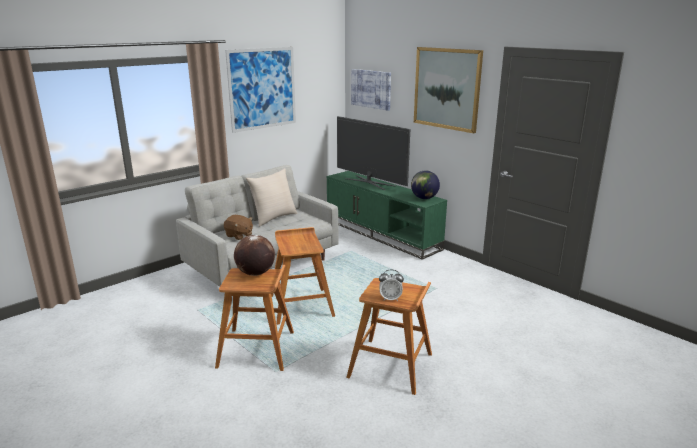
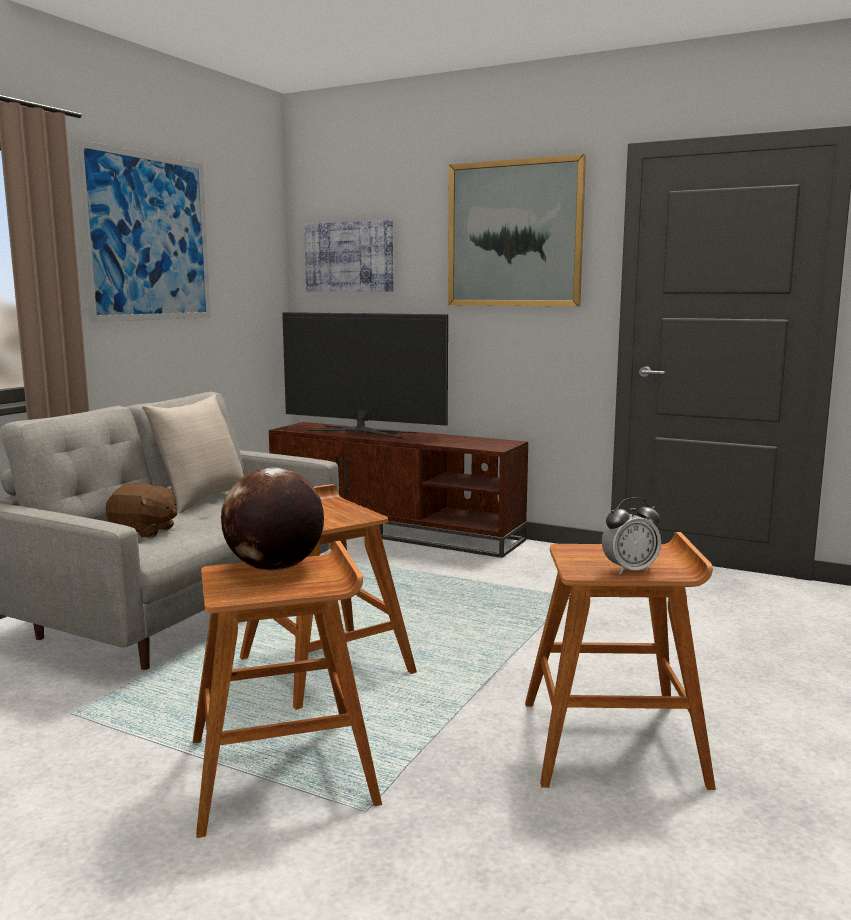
camera: 20 degrees left, 10 degrees down
green tv stand [327,171,447,260] -> brown tv stand [269,422,528,558]
globe [411,171,440,199] -> none

